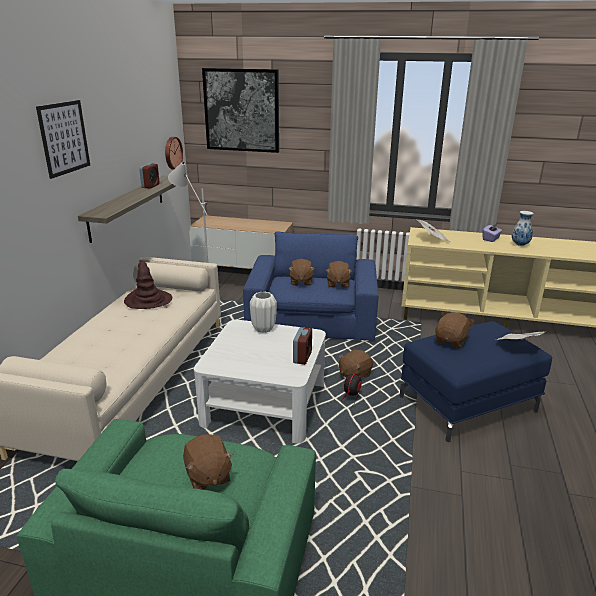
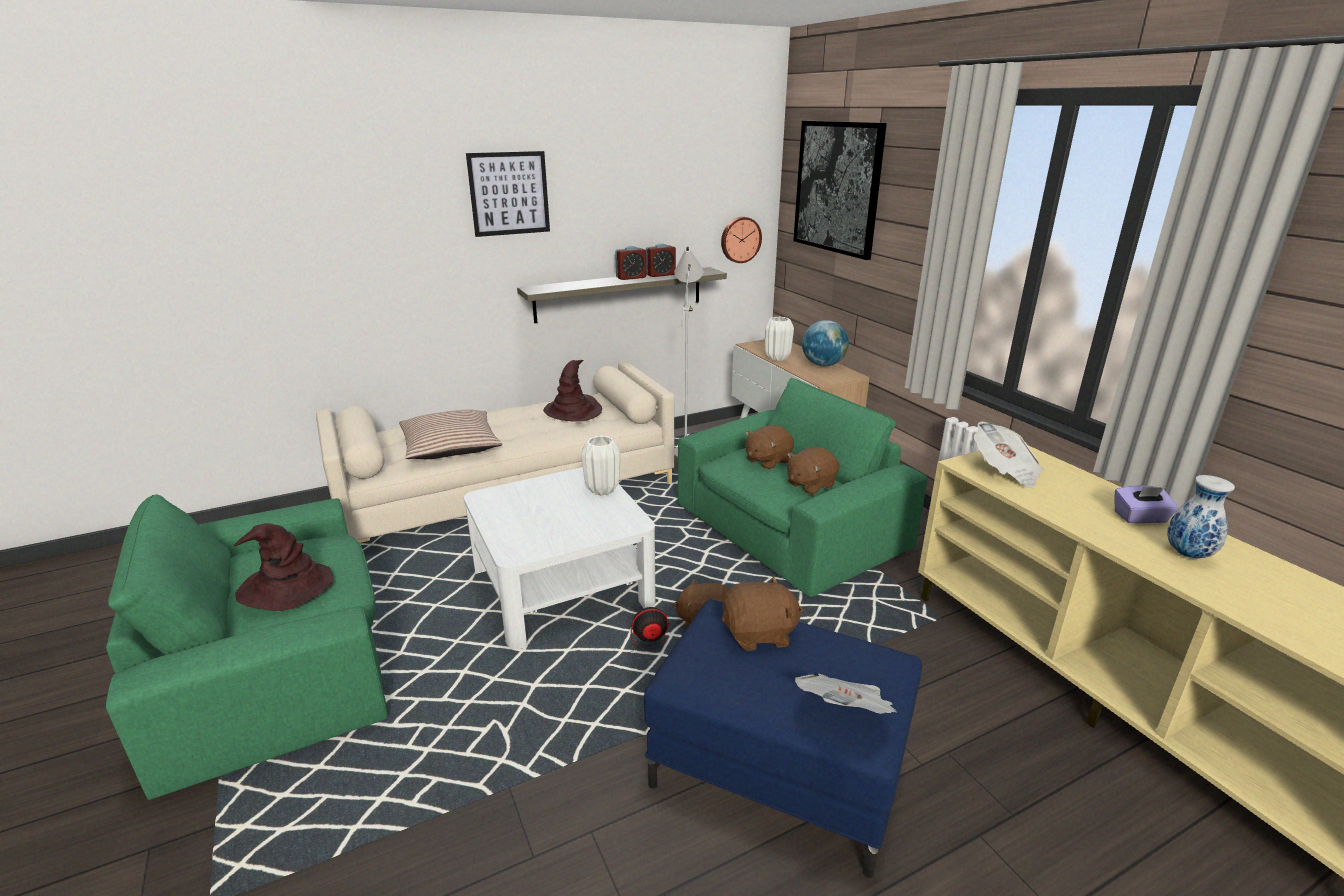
camera: 50 degrees right, 0 degrees up
brown plush toy [183,434,234,490] -> brown hat [234,523,334,611]
blue armchair [243,232,378,341] -> green armchair [678,378,927,597]
alarm clock [293,327,312,365] -> alarm clock moved to [615,246,646,280]
none -> pillow [399,409,502,459]
none -> white vase [765,317,794,361]
none -> globe [802,320,849,366]

